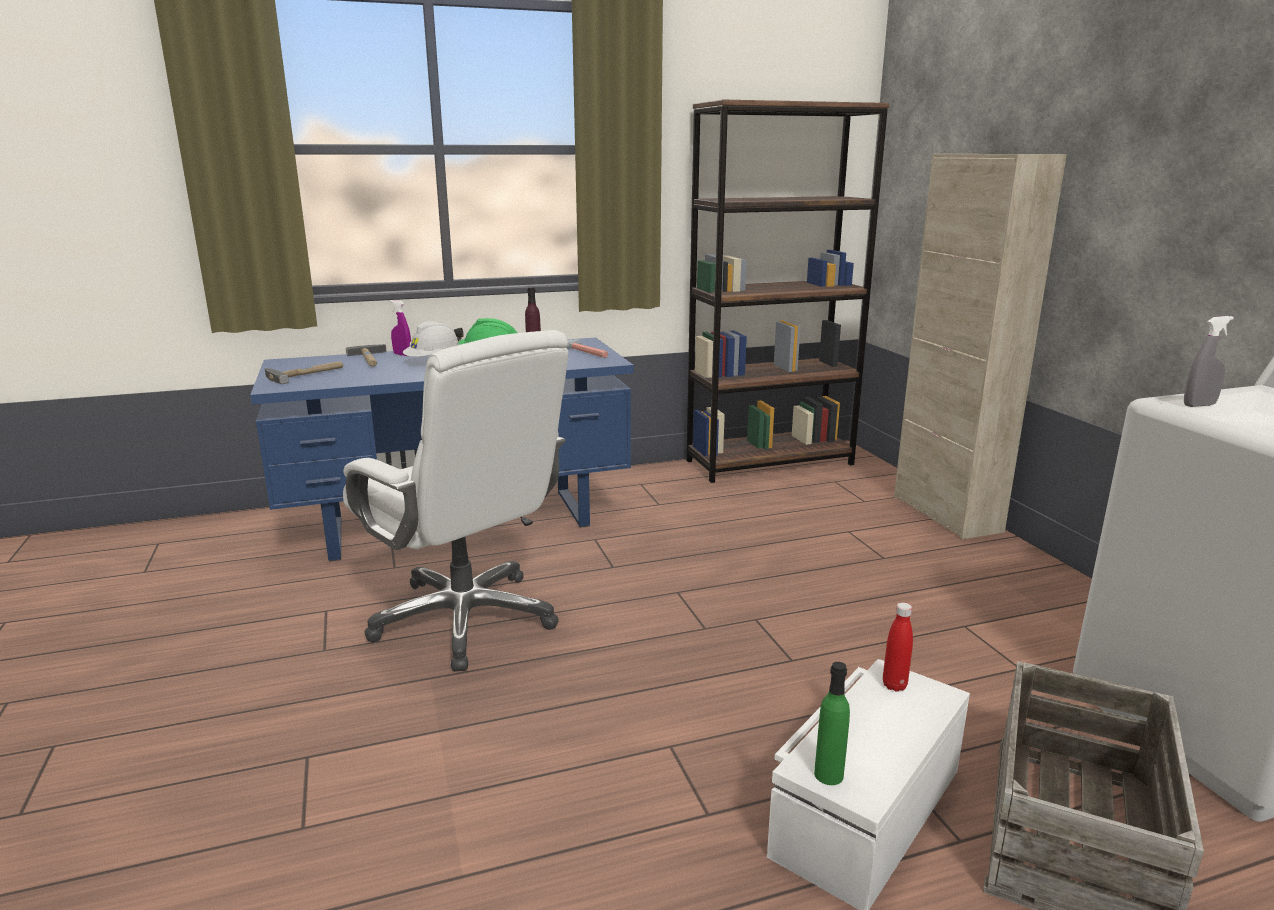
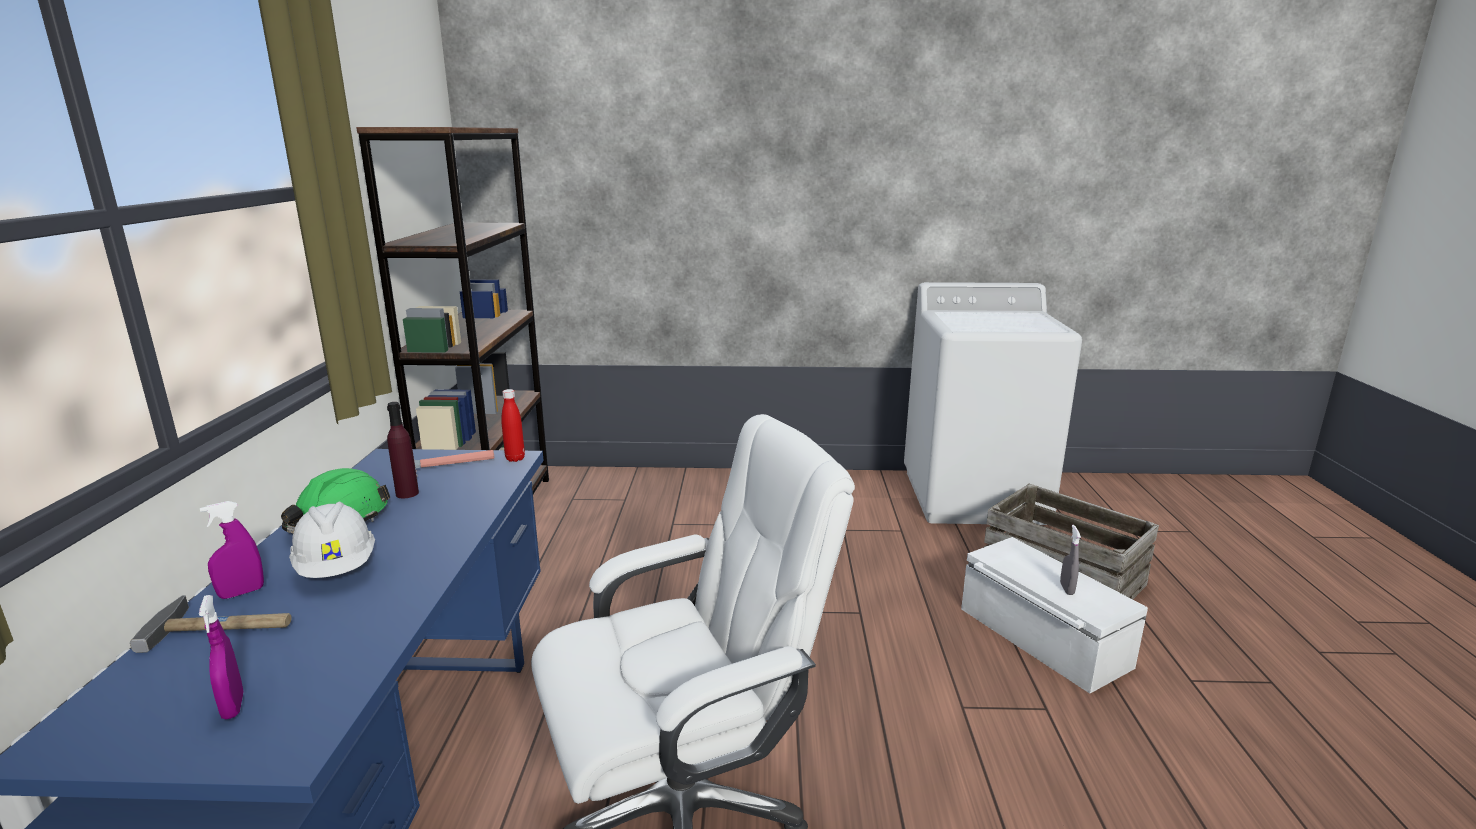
camera: 70 degrees left, 0 degrees up
hammer [264,361,343,384] -> purple spray bottle [199,595,244,719]
green bottle [814,662,850,785] -> none
red bottle [883,602,913,692] -> red bottle moved to [501,389,525,462]
beige cabinet [894,154,1067,539] -> none
grey spray bottle [1184,316,1234,407] -> grey spray bottle moved to [1060,525,1081,595]

